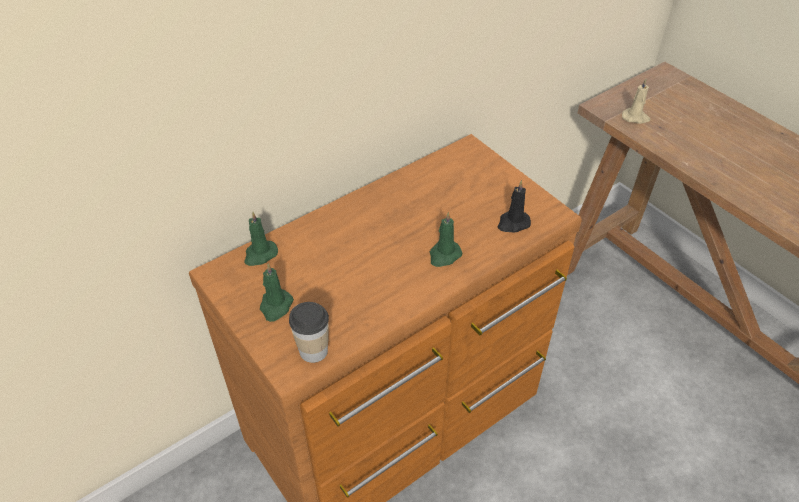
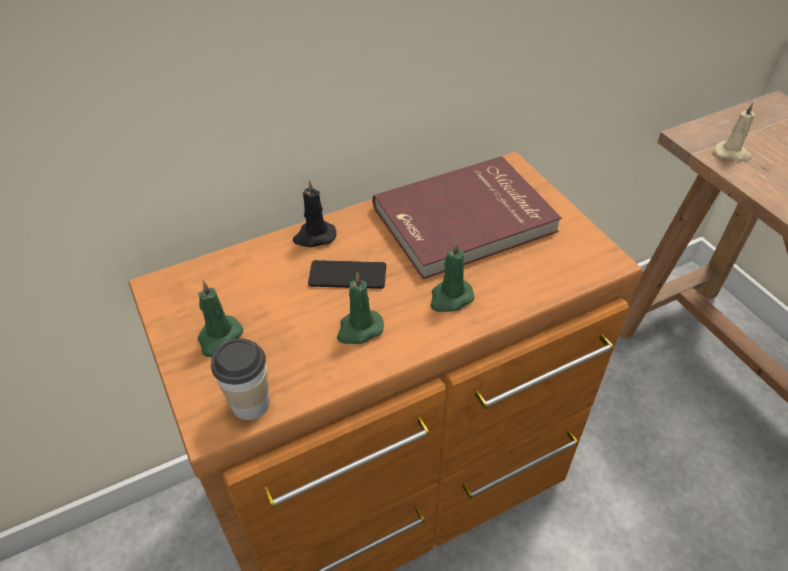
camera: 10 degrees right, 0 degrees up
green candle [244,211,278,266] -> green candle moved to [337,272,384,344]
black candle [497,180,531,232] -> black candle moved to [293,180,336,247]
none -> phone [308,260,386,289]
none -> red book [373,156,562,279]

